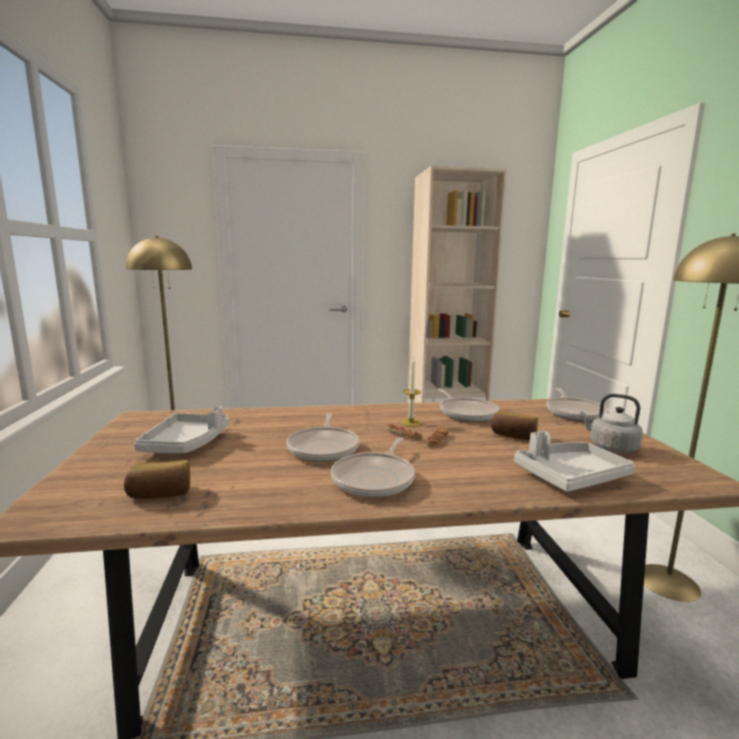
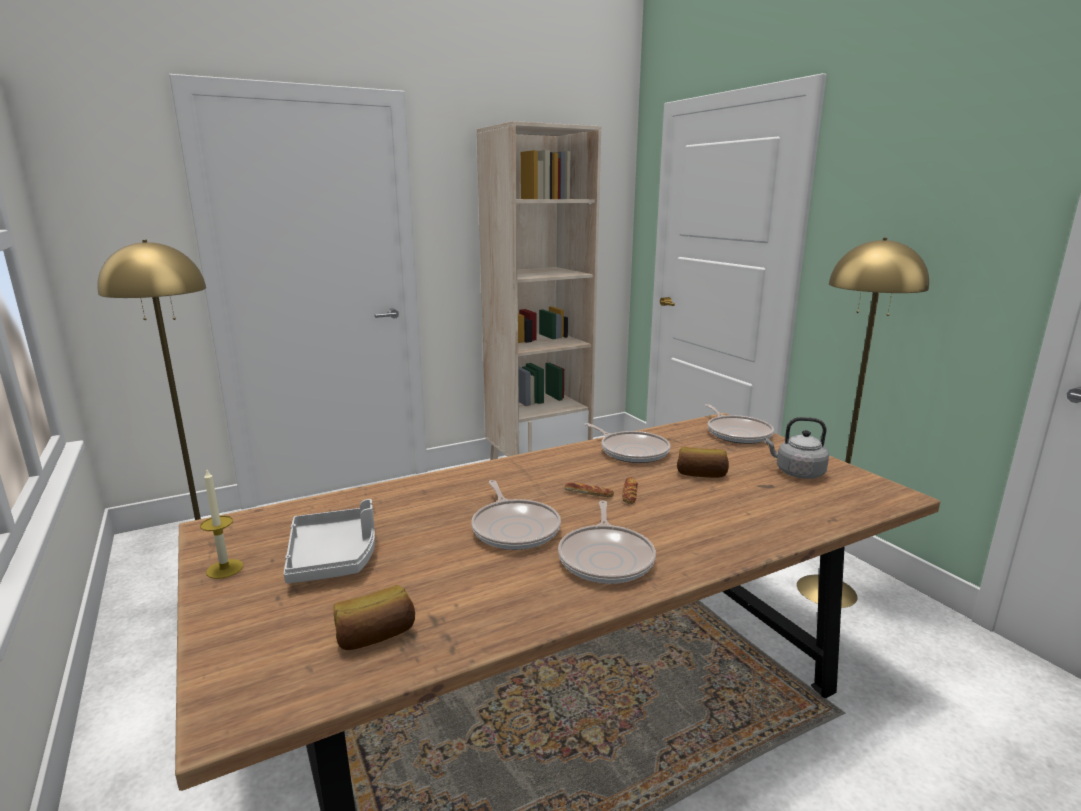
camera: 20 degrees left, 5 degrees up
candle [401,356,422,426] -> candle moved to [200,468,243,579]
grey tray [514,431,635,492] -> none

